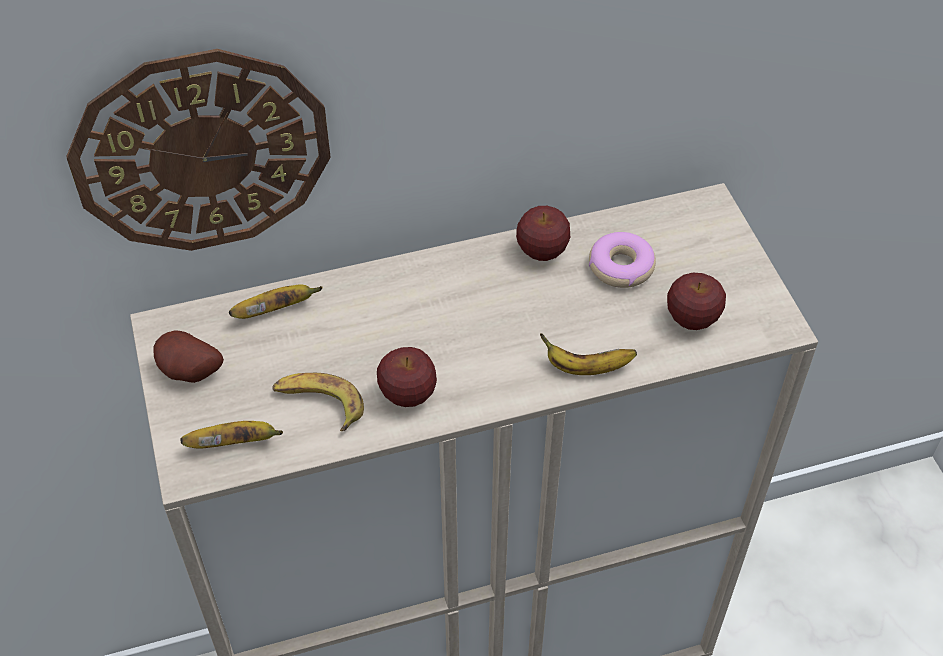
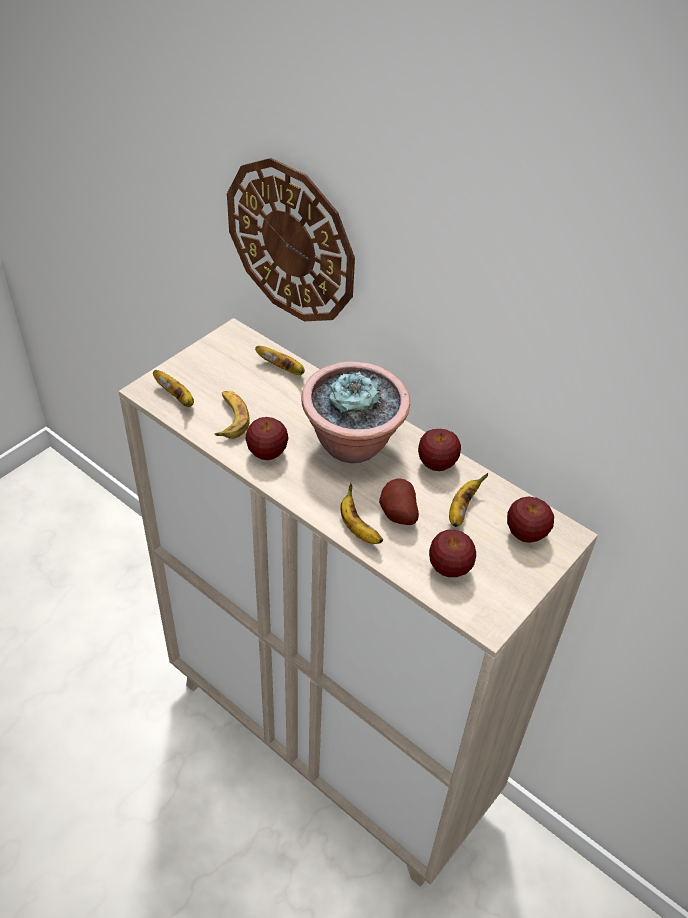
camera: 55 degrees right, 5 degrees down
potato [153,331,224,383] -> potato moved to [379,479,419,525]
donut [589,232,656,288] -> banana [449,473,489,527]
none -> potted plant [301,361,410,463]
none -> apple [507,497,554,543]

